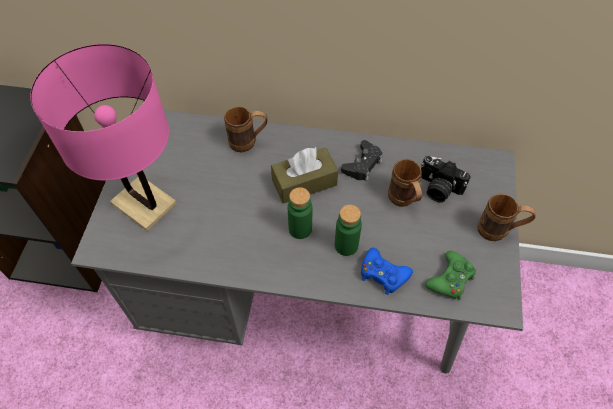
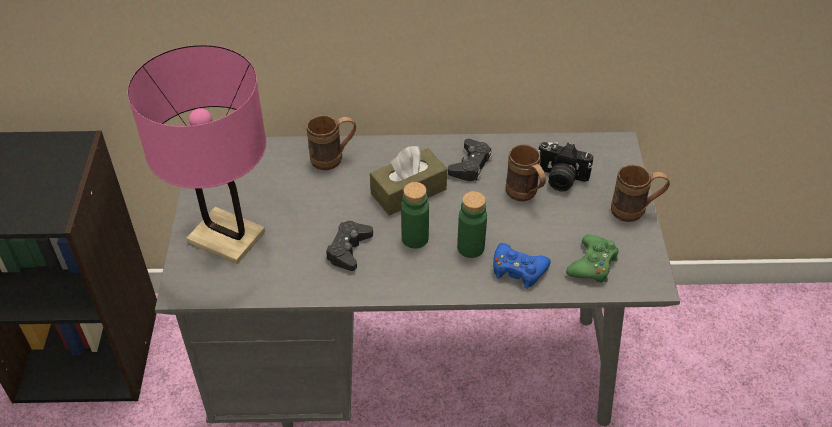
camera: 10 degrees left, 10 degrees down
none -> black game controller [326,221,373,271]

